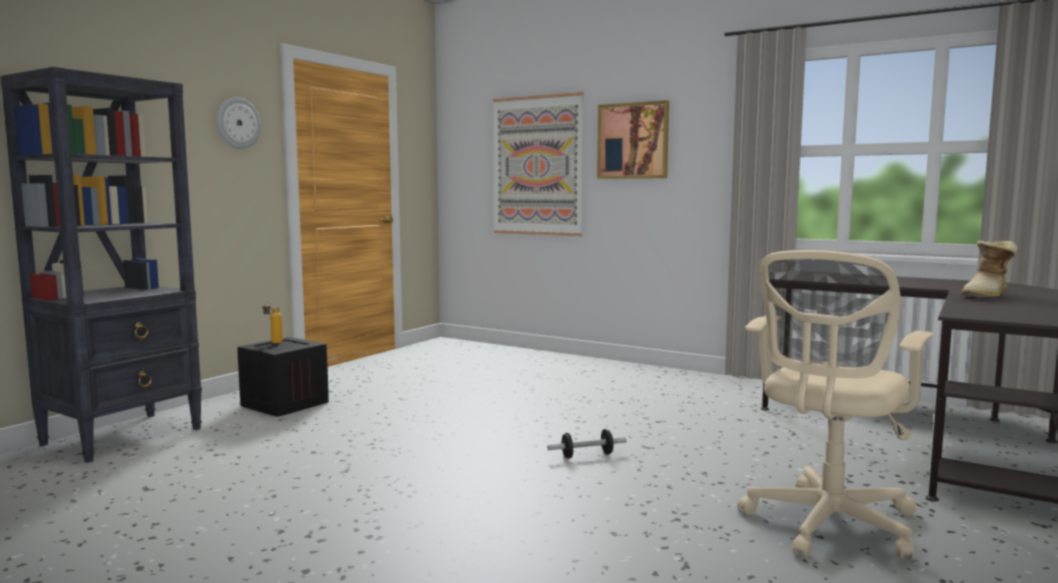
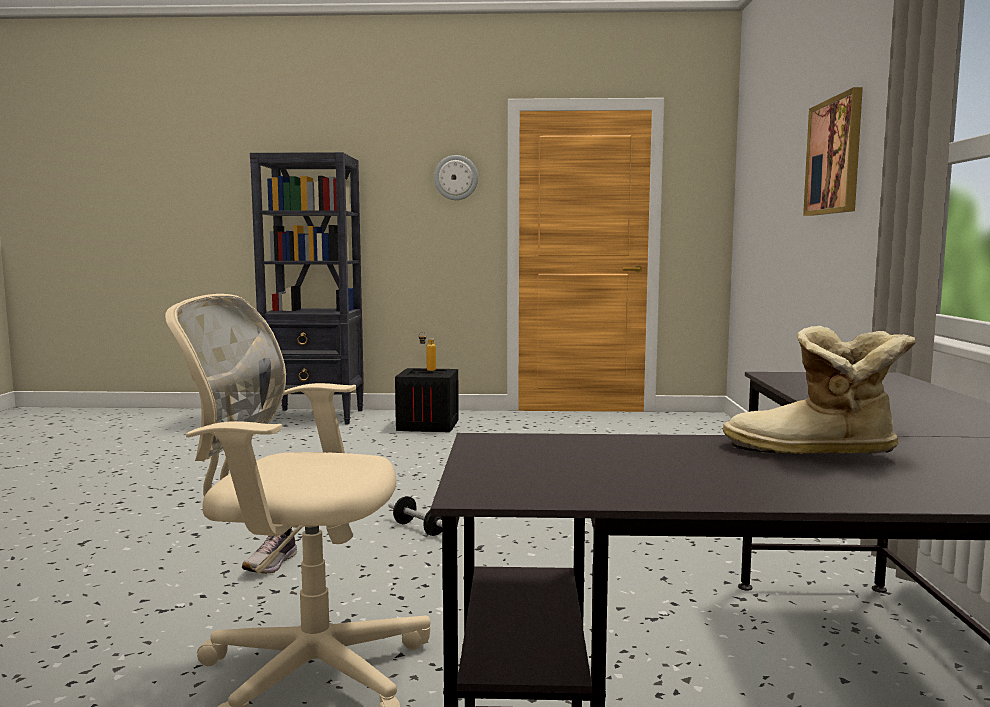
camera: 60 degrees right, 0 degrees up
picture [493,92,583,236] -> none
none -> shoe [242,527,297,574]

